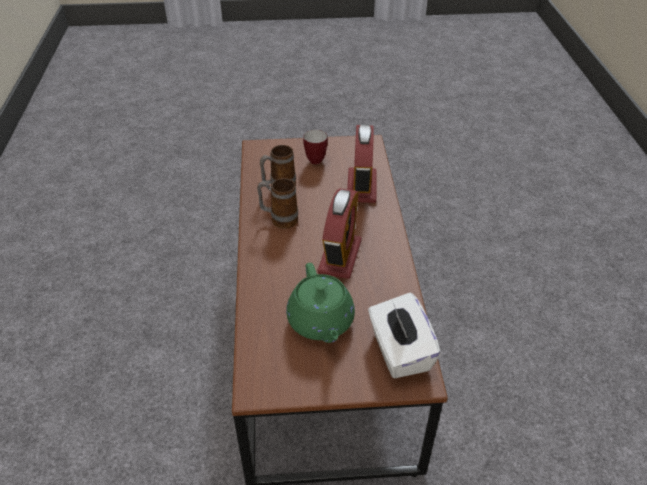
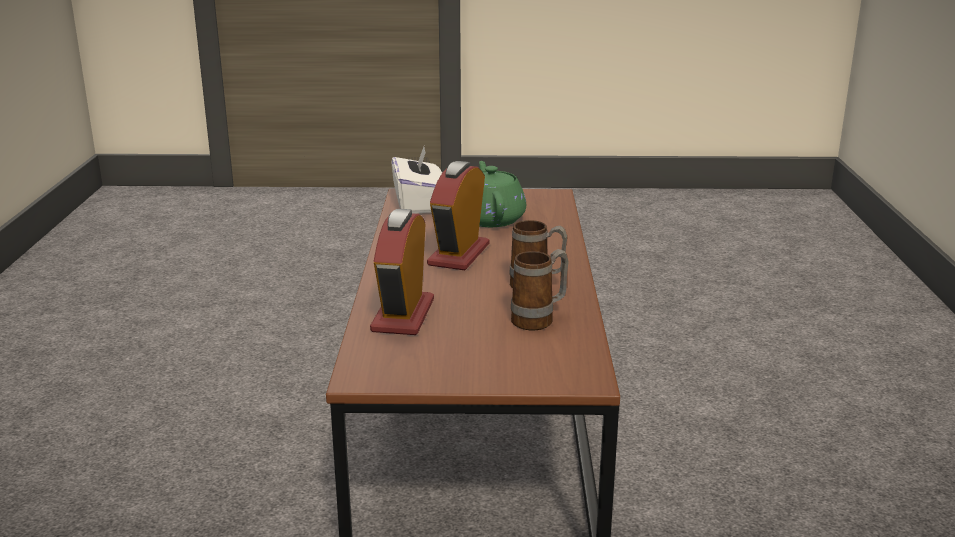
camera: 175 degrees left, 20 degrees down
mug [303,130,328,164] -> none

